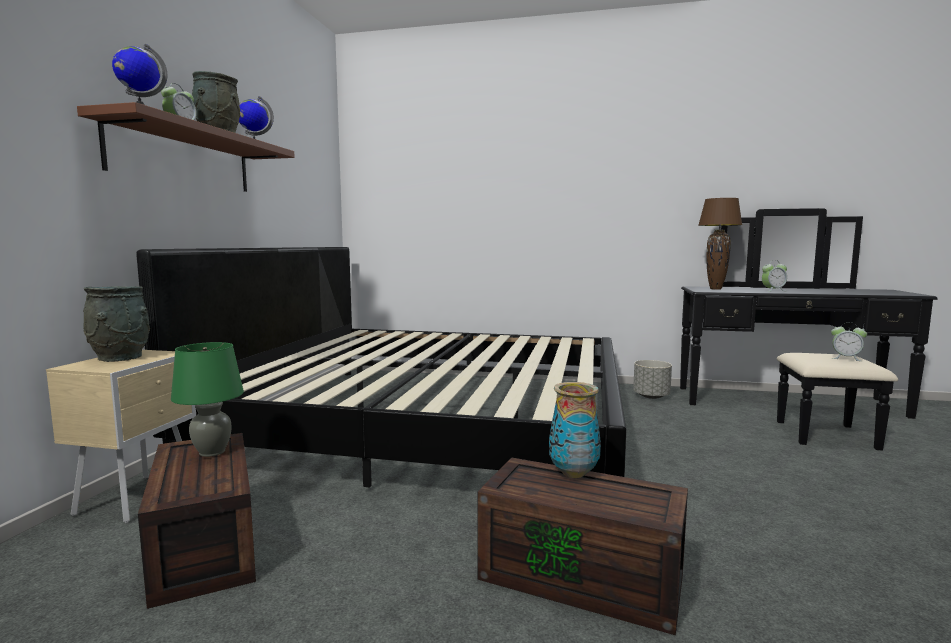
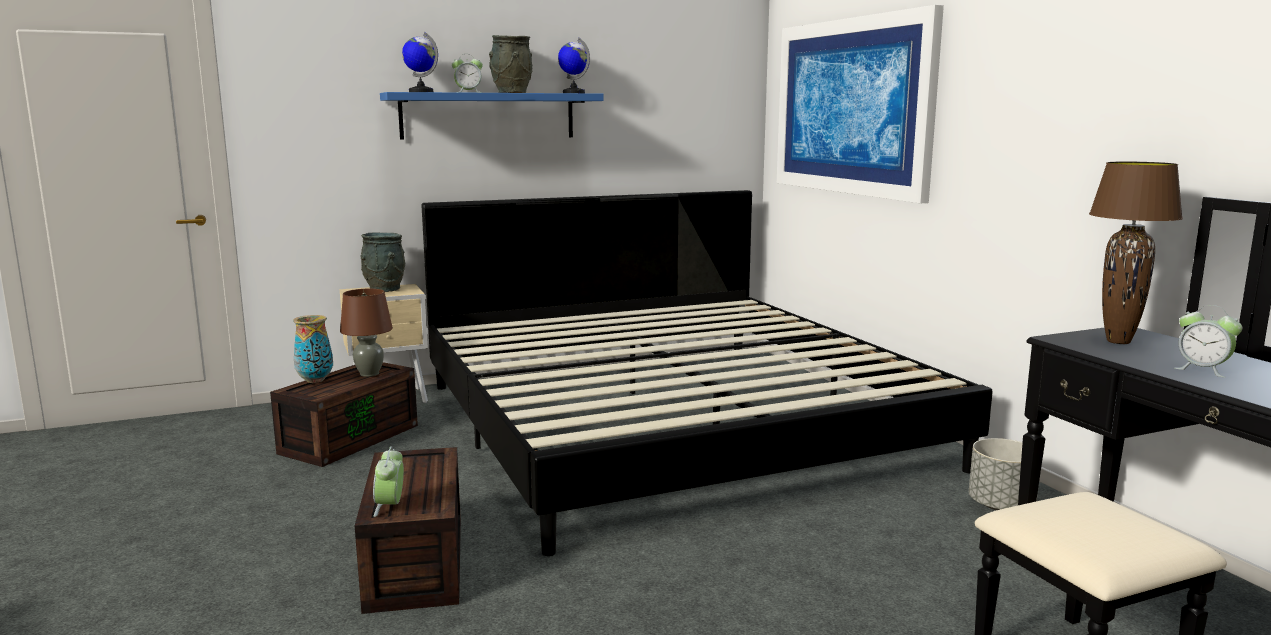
camera: 55 degrees right, 5 degrees up
brown shelf [77,102,295,192] -> blue shelf [380,92,604,139]
green table lamp [171,342,244,457] -> brown table lamp [340,289,393,377]
vase [549,382,601,478] -> vase moved to [293,315,333,383]
alarm clock [831,322,867,361] -> alarm clock moved to [373,446,404,517]
none -> picture [777,5,944,203]

